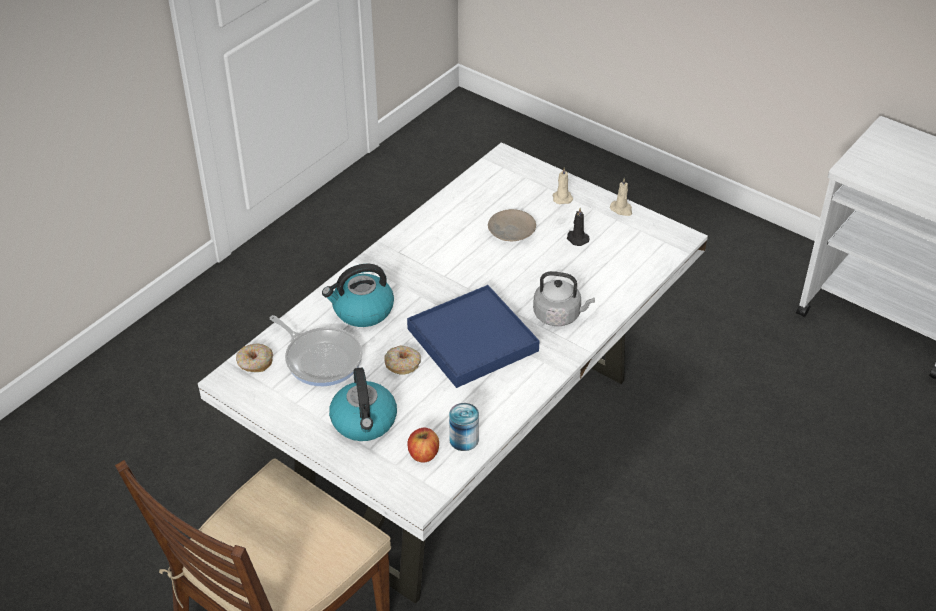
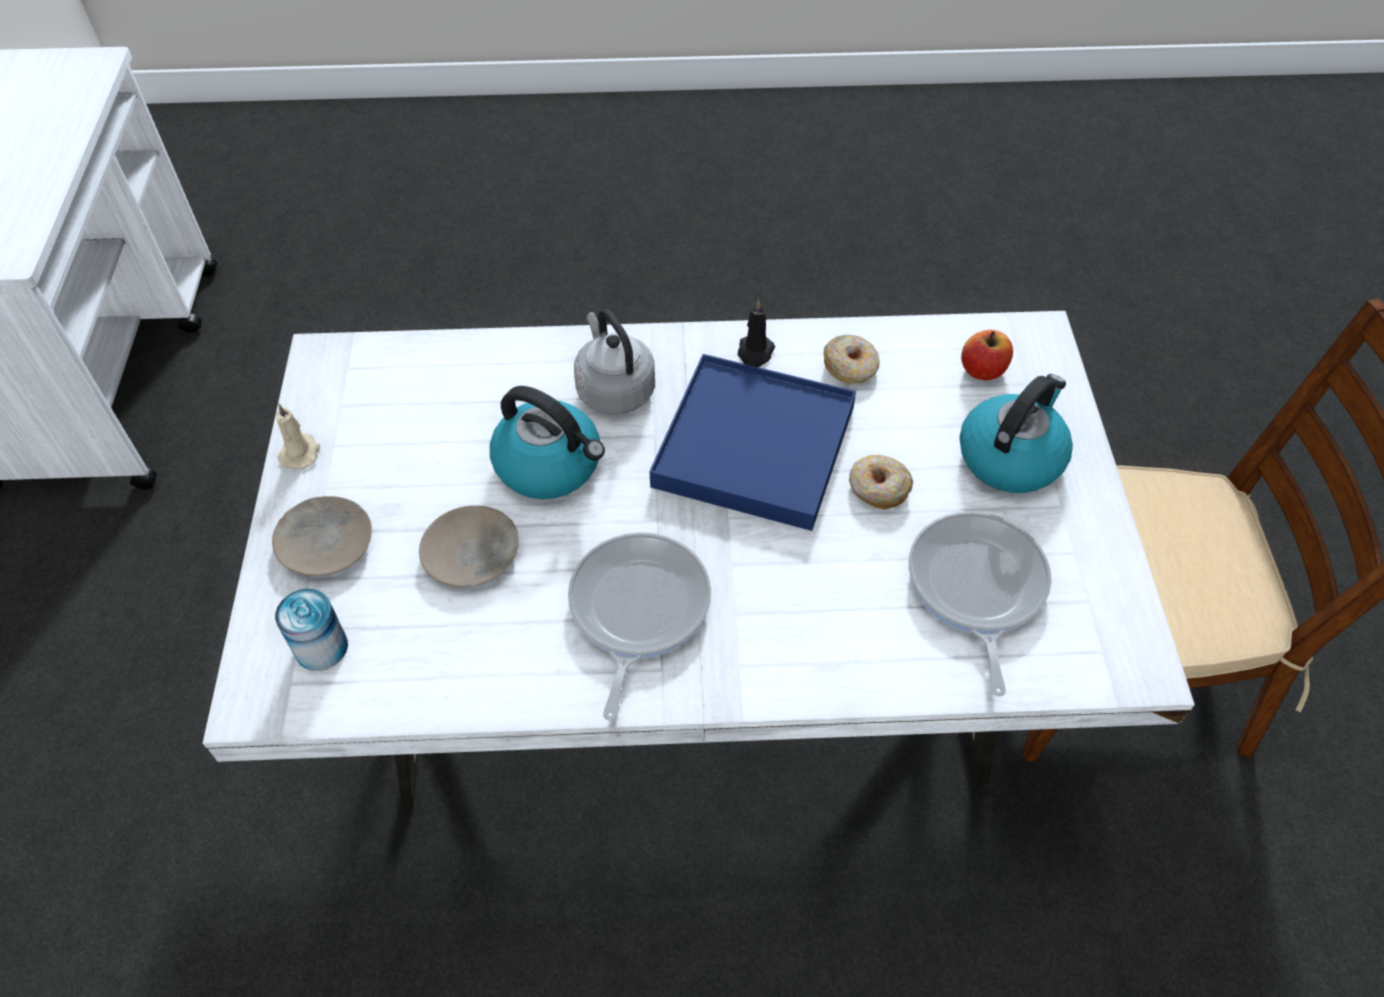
camera: 130 degrees left, 10 degrees up
donut [236,344,273,372] -> donut moved to [823,335,880,384]
kettle [322,264,394,327] -> kettle moved to [490,386,605,499]
can [449,403,479,451] -> can moved to [275,589,348,671]
beige candle [553,167,573,204] -> beige plate [272,496,372,576]
black candle [567,208,590,246] -> black candle moved to [738,300,775,367]
none -> frying pan [568,532,711,721]

